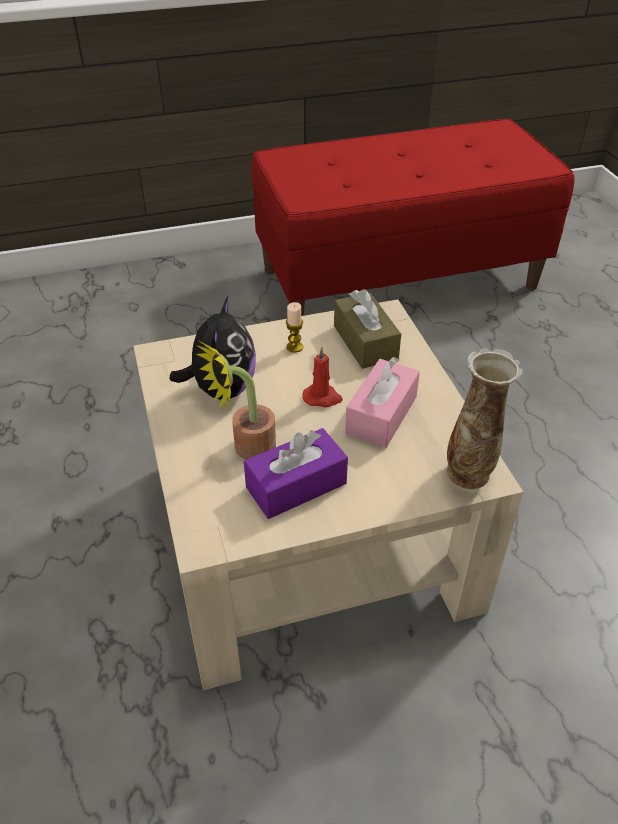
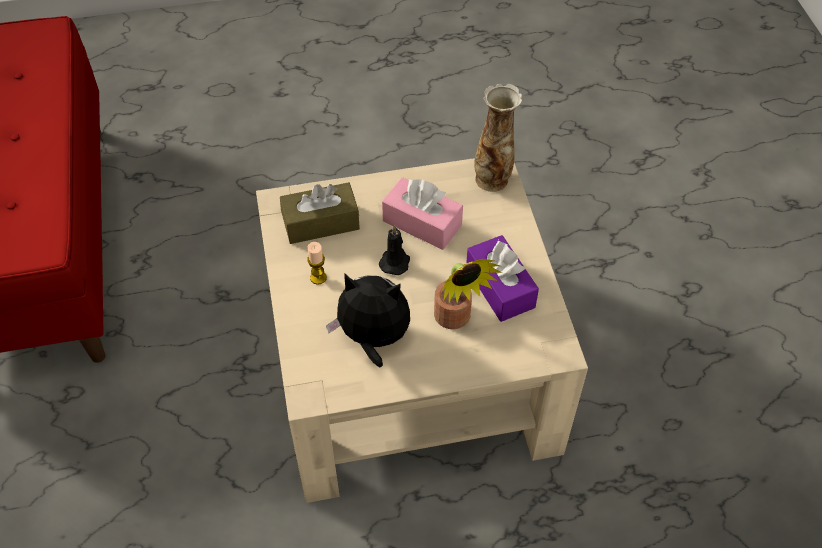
camera: 85 degrees left, 10 degrees up
red candle [302,347,343,407] -> black candle [379,225,410,275]

